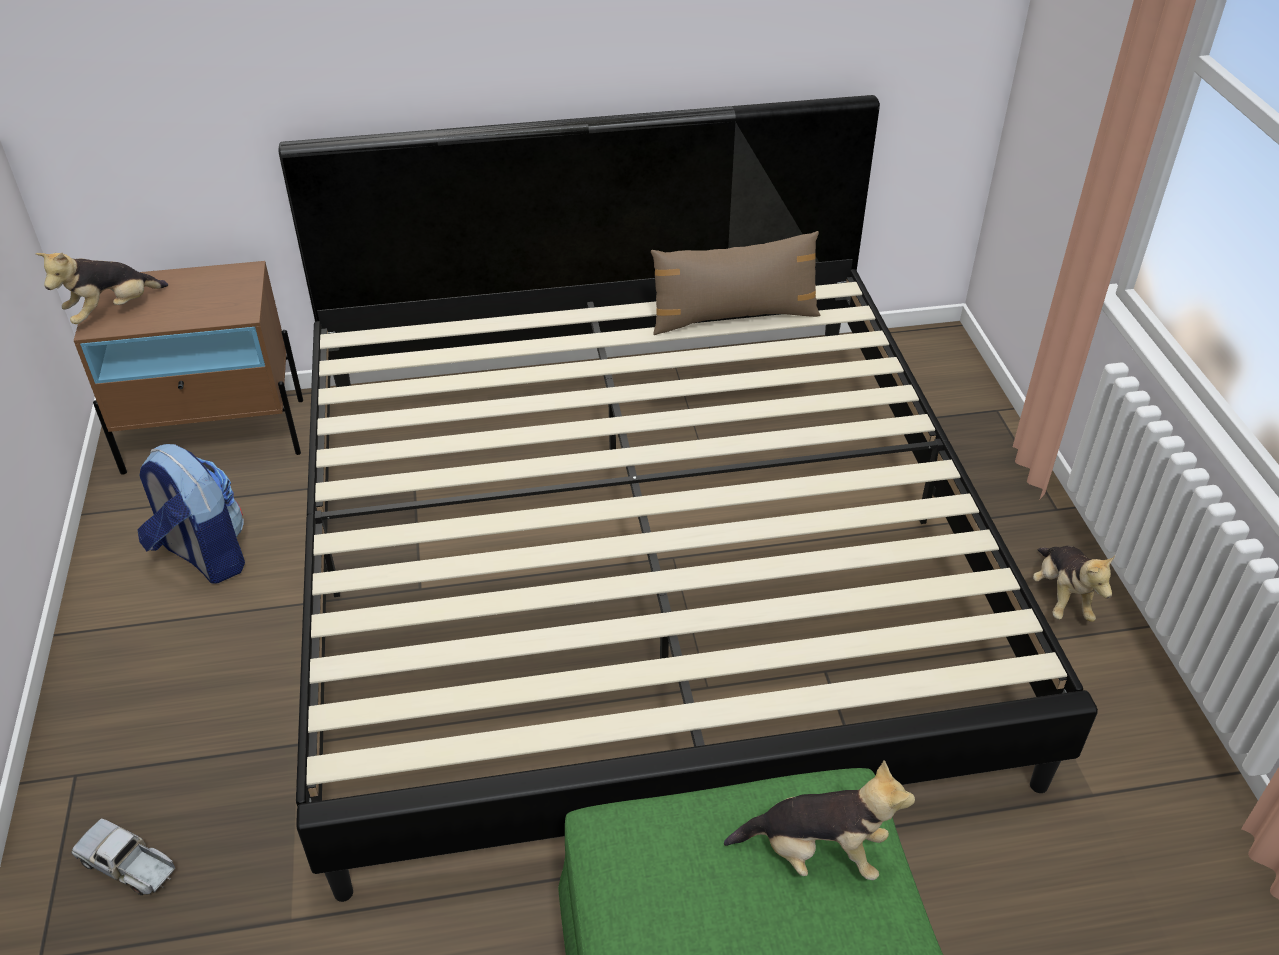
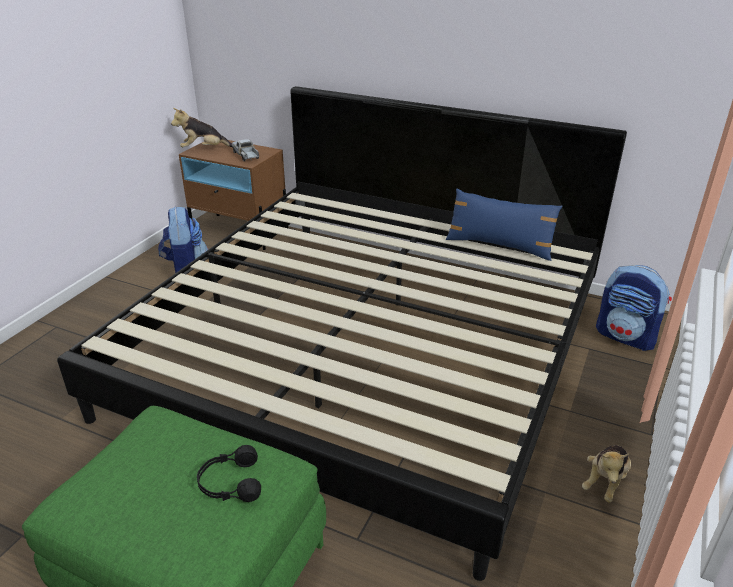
camera: 35 degrees right, 10 degrees down
toy truck [71,819,176,895] -> toy truck moved to [232,139,259,161]
brown pillow [651,231,820,335] -> blue pillow [446,189,562,261]
plush toy [724,760,915,880] -> black headphones [197,445,261,502]
none -> backpack [596,265,672,351]

